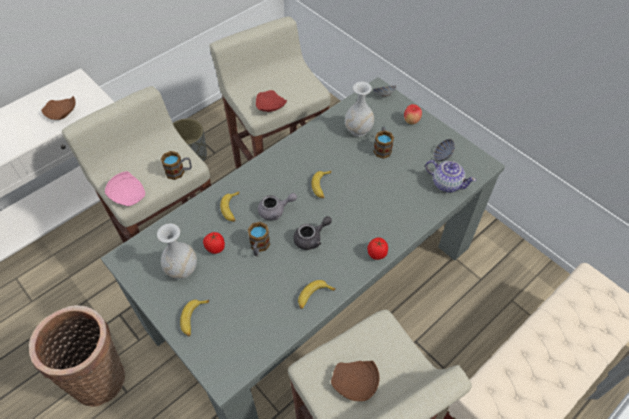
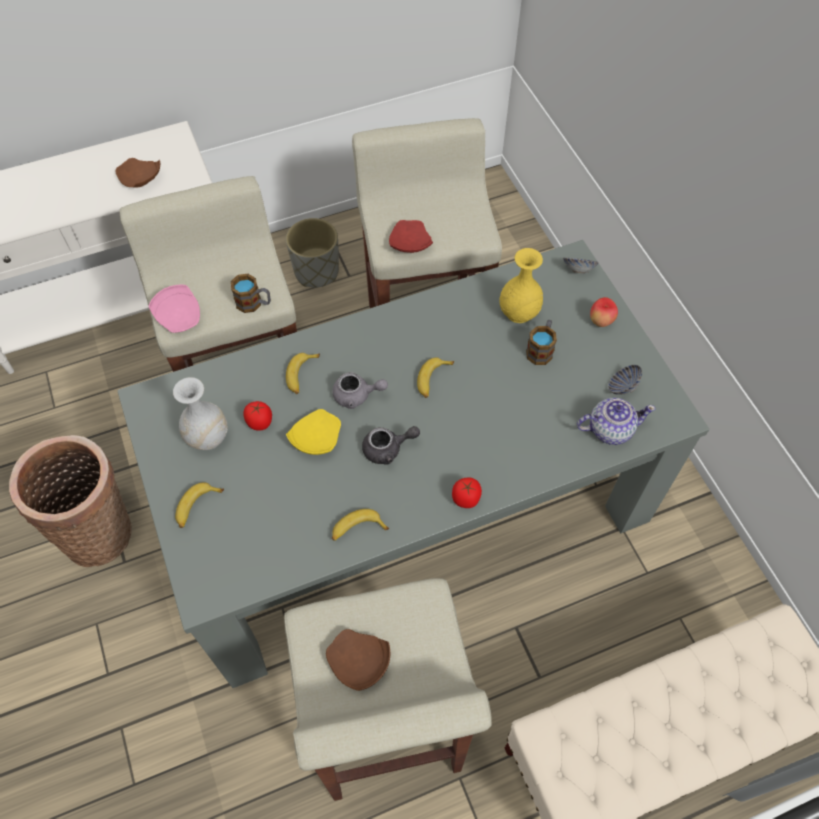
camera: 20 degrees right, 5 degrees up
mug [248,222,270,256] -> yellow plate [286,409,341,455]
white vase [345,82,374,137] -> yellow vase [499,248,543,323]
teapot [425,160,476,193] -> teapot turned 60 degrees counterclockwise [577,397,656,445]

